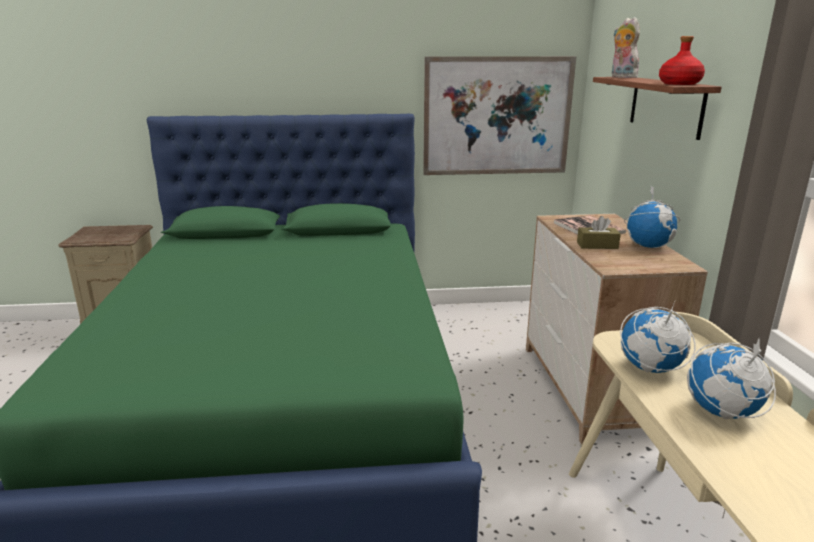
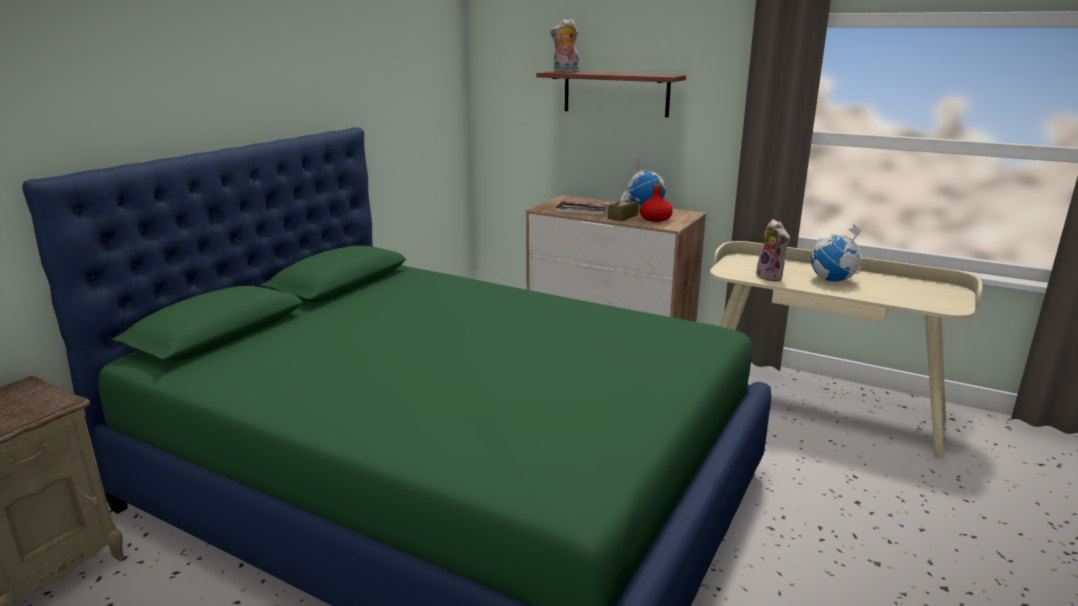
camera: 55 degrees left, 0 degrees up
picture [423,56,576,175] -> none
globe [620,302,696,373] -> plush toy [756,219,790,281]
red bottle [659,36,705,85] -> red bottle moved to [640,184,673,222]

